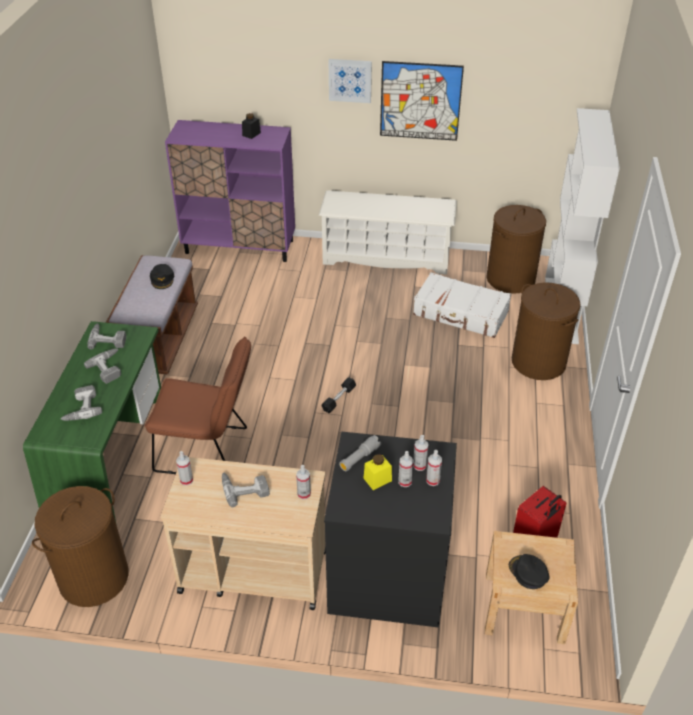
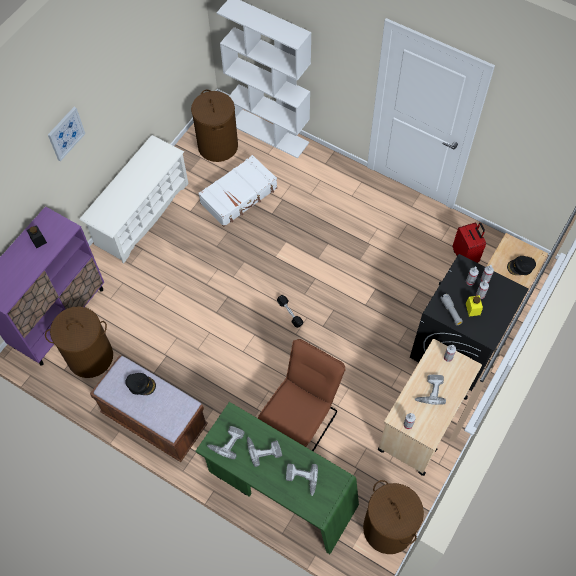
camera: 65 degrees left, 20 degrees up
picture [380,61,464,141] -> none
brown laundry basket [512,282,580,380] -> brown laundry basket moved to [45,307,113,378]

